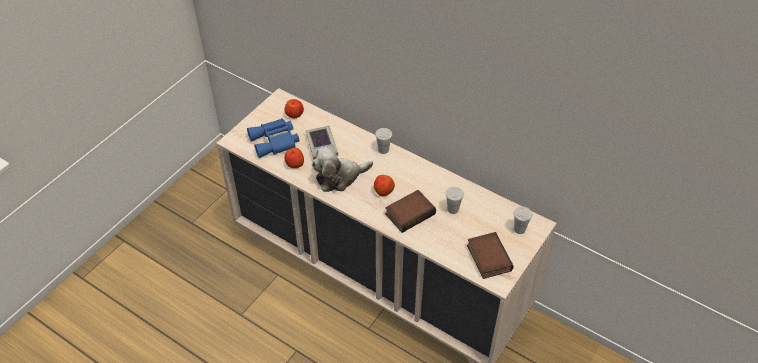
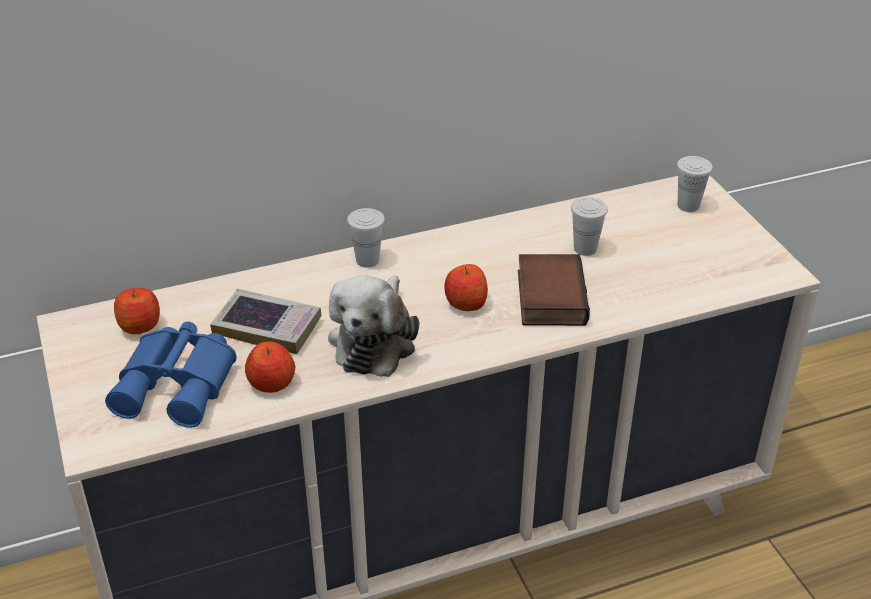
camera: 55 degrees left, 10 degrees down
book [467,232,514,279] -> none

